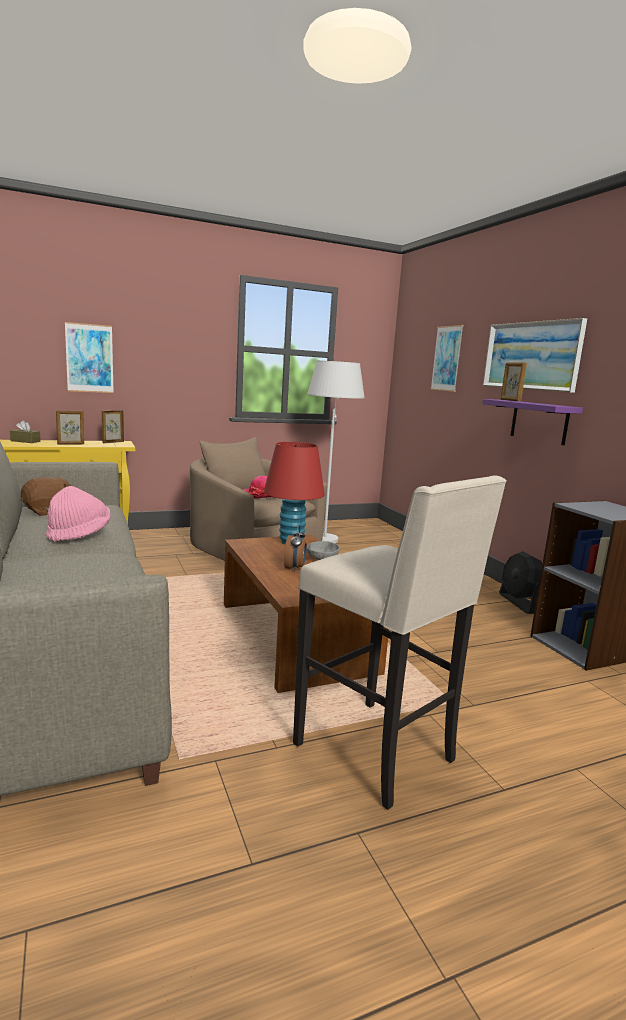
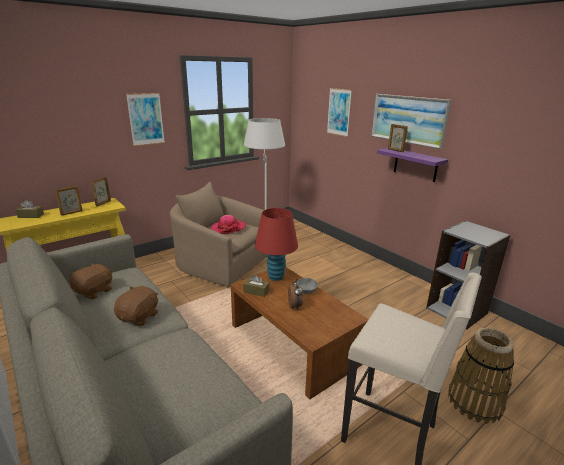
camera: 15 degrees left, 10 degrees up
pink hat [46,486,110,541] -> brown plush toy [114,286,158,326]
picture [65,322,114,393] -> picture moved to [126,93,165,146]
black fan [499,551,542,614] -> none
none -> brown tissue box [243,275,269,297]
none -> basket [448,328,514,424]

